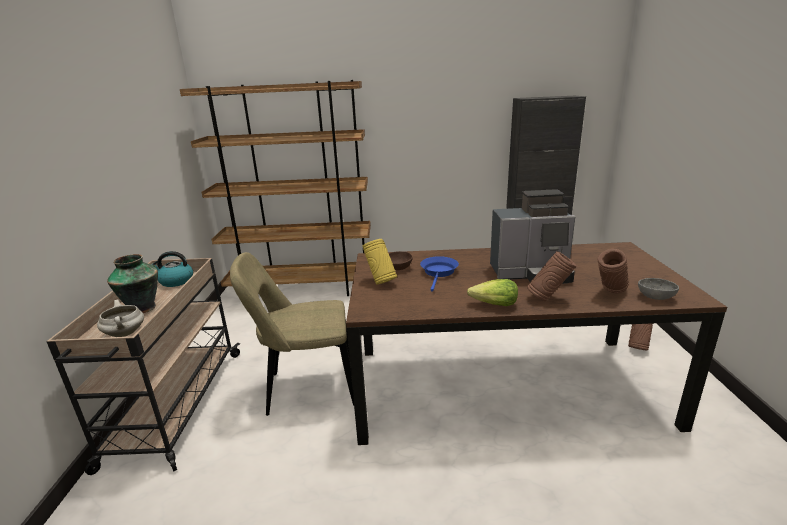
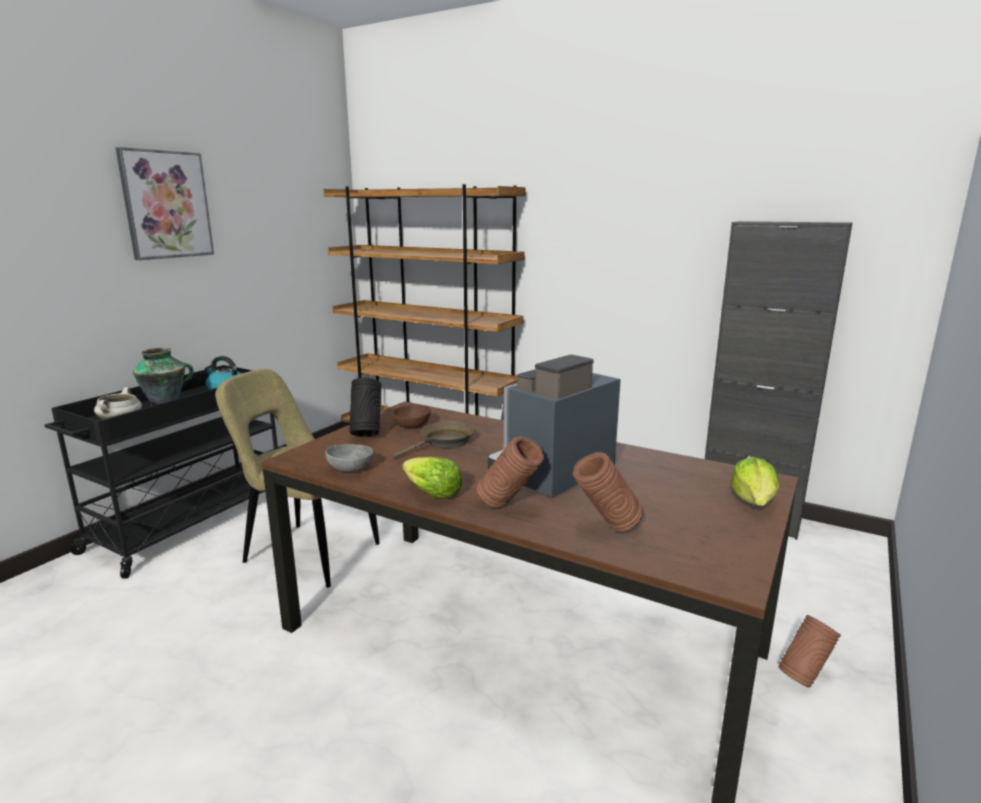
camera: 30 degrees right, 5 degrees down
beige cart [47,258,240,475] -> black cart [44,365,278,578]
yellow vase [362,239,397,285] -> black vase [349,378,381,437]
blue frying pan [420,256,459,292] -> brown frying pan [393,421,475,459]
coffee machine [490,189,576,284] -> coffee machine turned 105 degrees clockwise [488,355,621,497]
grey bowl [638,278,679,300] -> grey bowl moved to [325,444,373,472]
none -> picture [115,147,214,260]
none -> lettuce [730,457,779,506]

